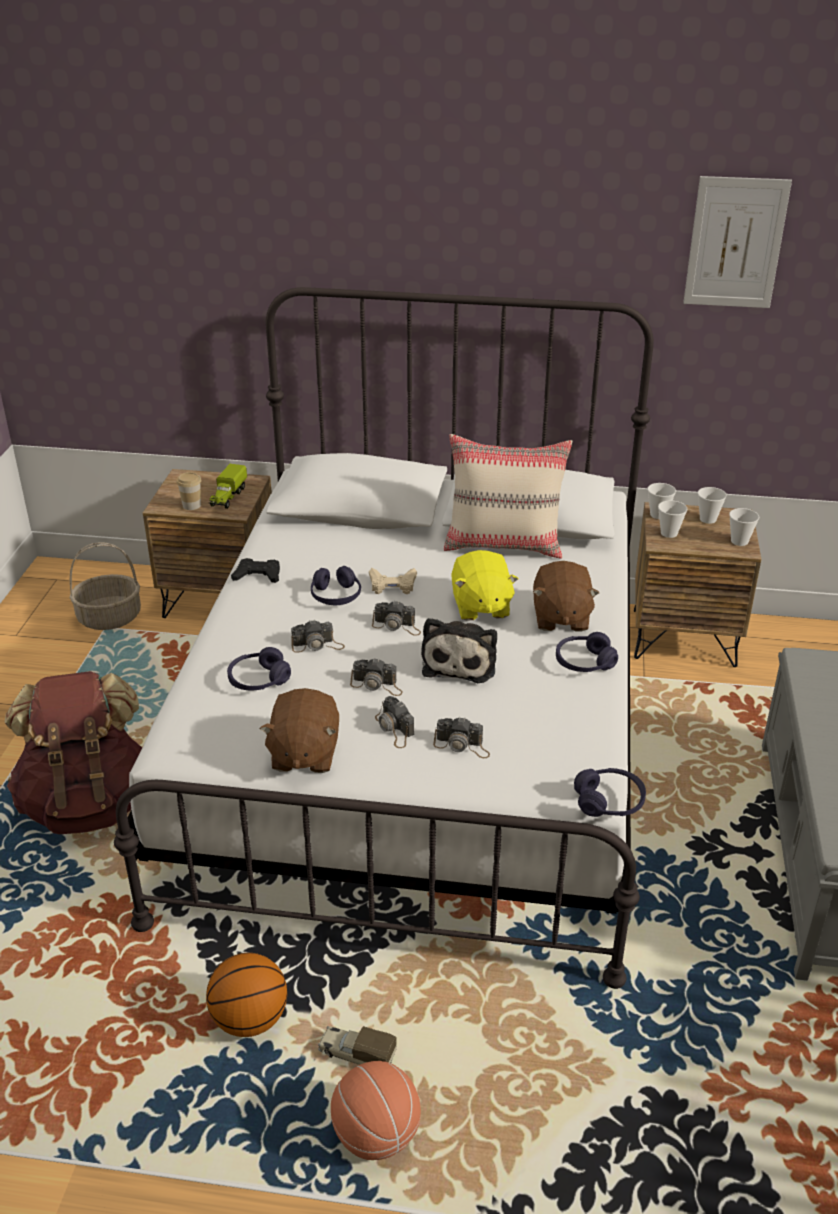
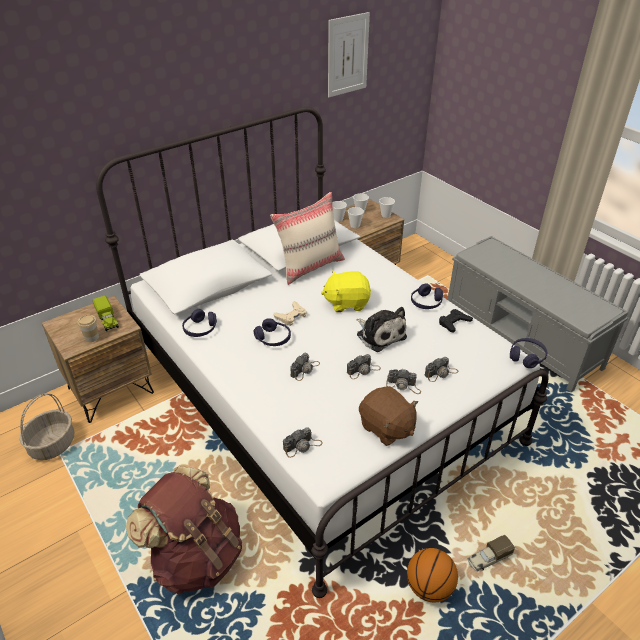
camera: 45 degrees left, 5 degrees up
purple headphones [227,647,291,690] -> purple headphones moved to [182,309,217,337]
black game controller [231,558,280,583] -> black game controller moved to [439,309,473,333]
basketball [331,1061,421,1160] -> none
camera [372,600,421,636] -> camera moved to [283,428,323,458]
yellow plush toy [452,550,519,621] -> yellow plush toy turned 135 degrees clockwise [321,270,371,312]
brown plush toy [533,561,599,632] -> none

